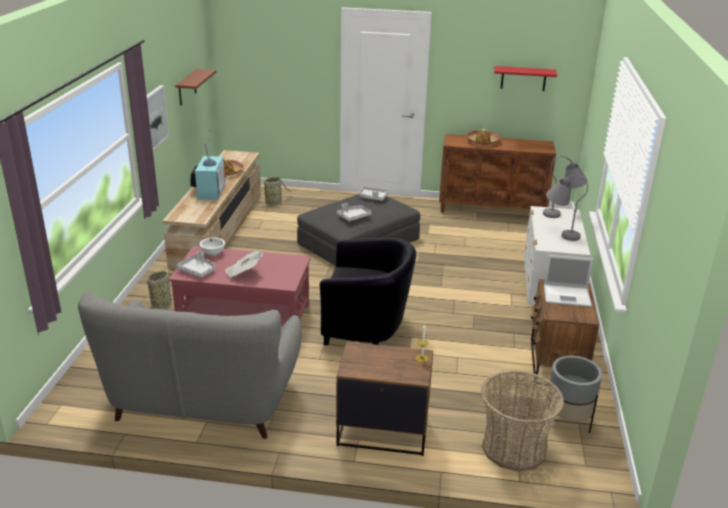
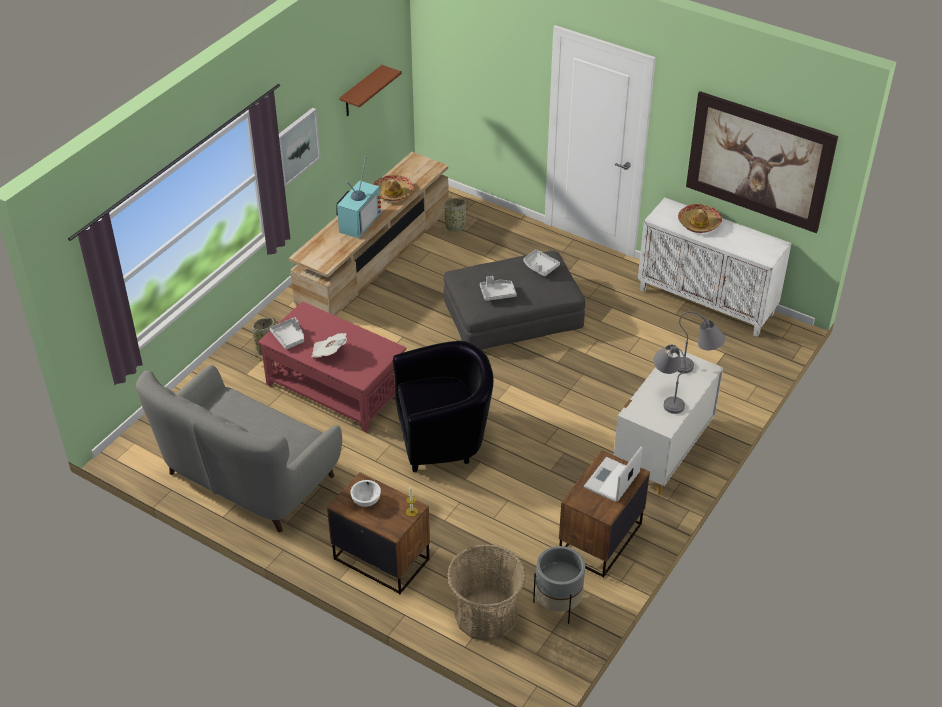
camera: 25 degrees right, 15 degrees up
white bowl [200,238,225,255] -> white bowl moved to [350,480,381,507]
black armchair [320,238,416,345] -> black armchair turned 45 degrees counterclockwise [393,341,493,472]
brown cabinet [439,134,556,213] -> white cabinet [638,198,792,337]
red shelf [494,66,557,91] -> picture [686,91,838,233]
laptop [544,255,593,307] -> laptop turned 90 degrees clockwise [584,447,643,502]

